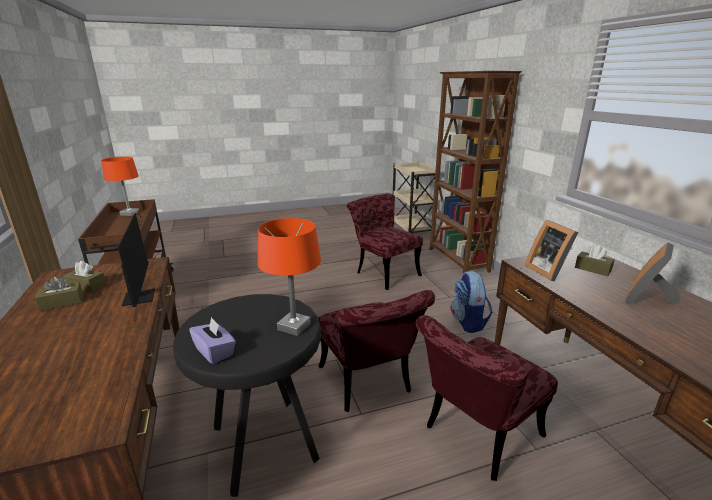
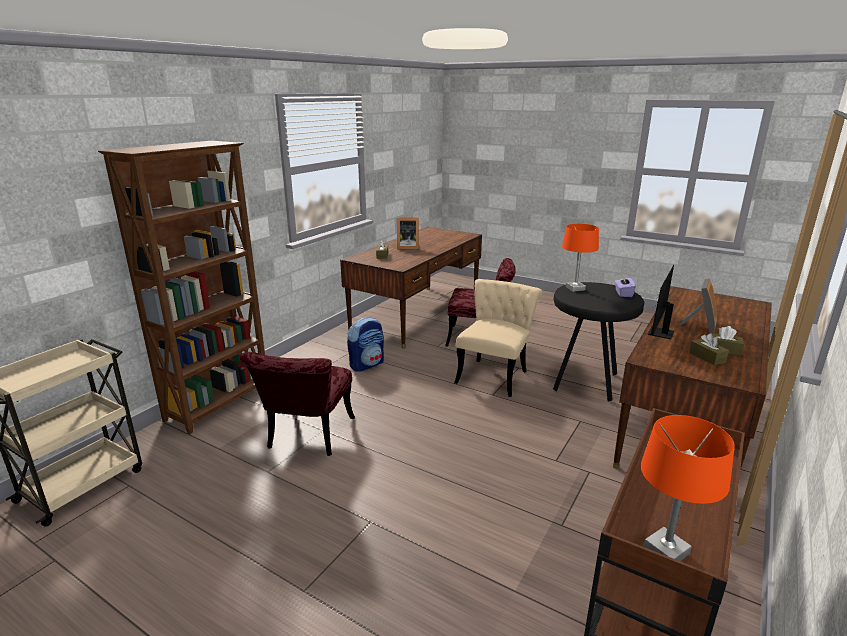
camera: 130 degrees left, 0 degrees up
red chair [318,290,435,412] -> beige chair [454,279,543,397]
picture frame [525,220,579,281] -> picture frame moved to [678,279,717,333]

